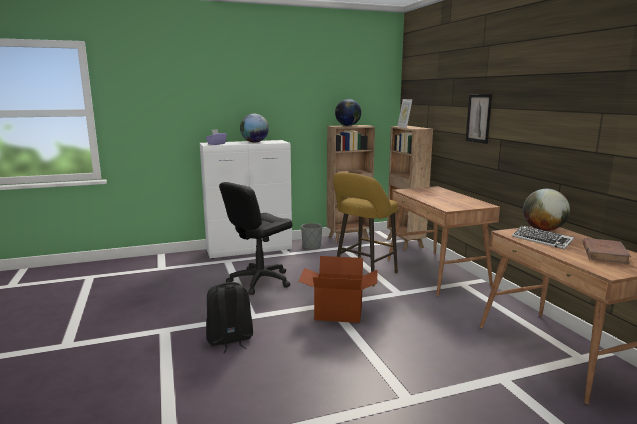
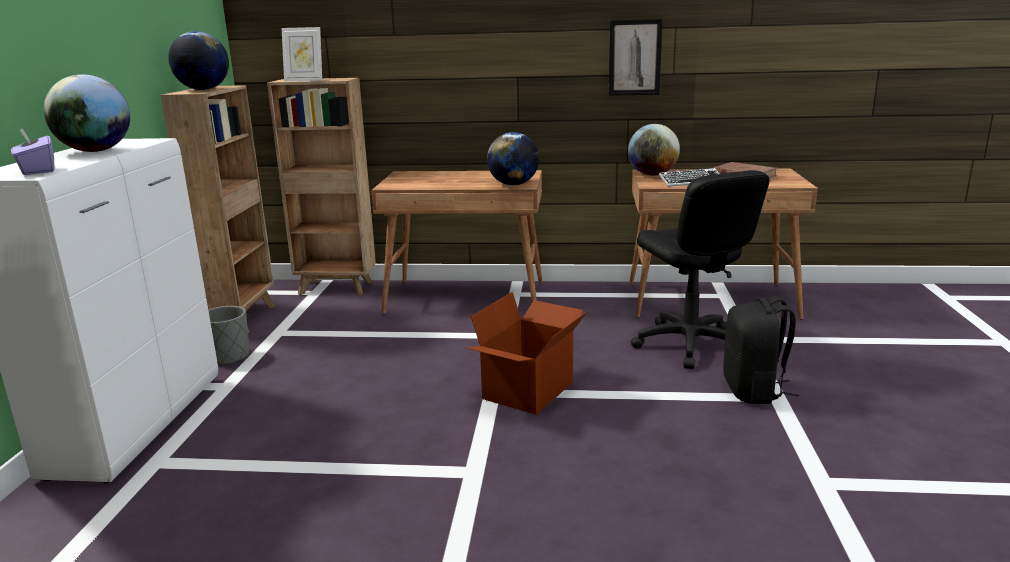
camera: 65 degrees left, 5 degrees up
black backpack [206,282,253,354] -> black backpack moved to [723,296,799,404]
black office chair [219,182,293,295] -> black office chair moved to [631,170,770,369]
yellow stool [333,172,398,287] -> none
picture [466,94,492,144] -> picture moved to [609,19,663,96]
none -> globe [487,132,539,185]

